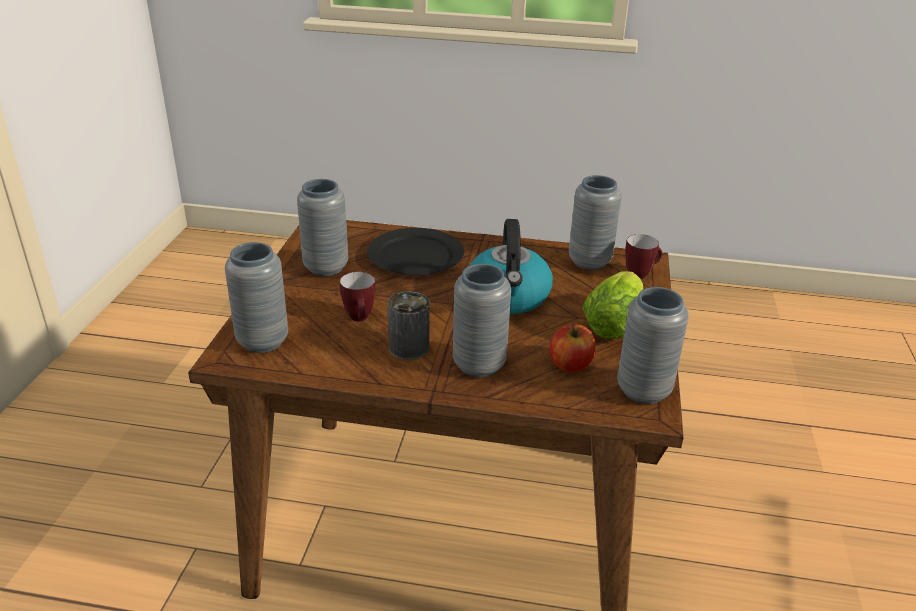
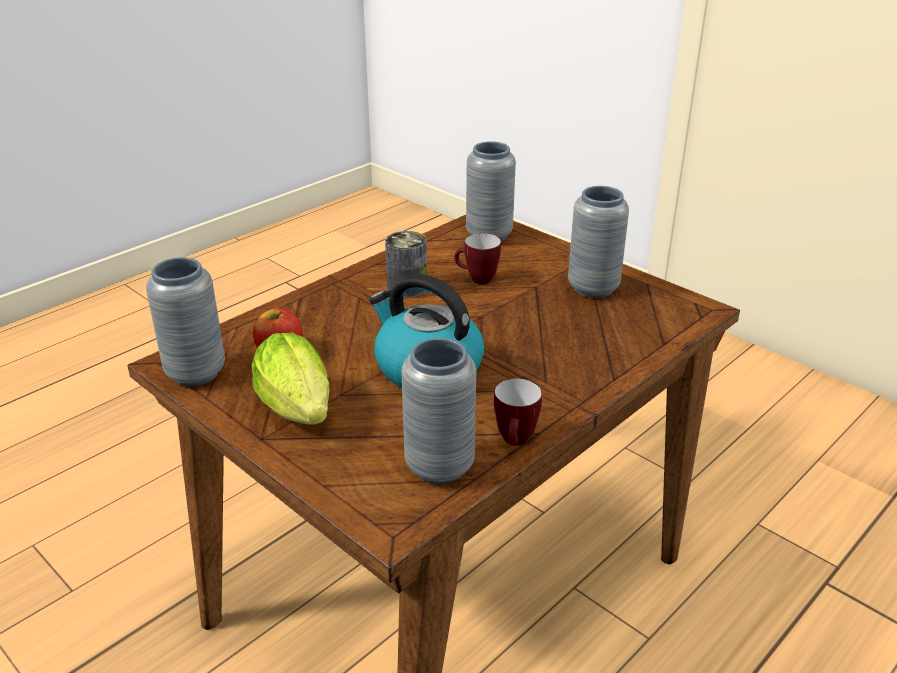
camera: 125 degrees right, 0 degrees up
black plate [367,228,464,275] -> none
grey vase [453,264,511,377] -> none
mug [625,234,663,279] -> mug moved to [494,379,542,446]

